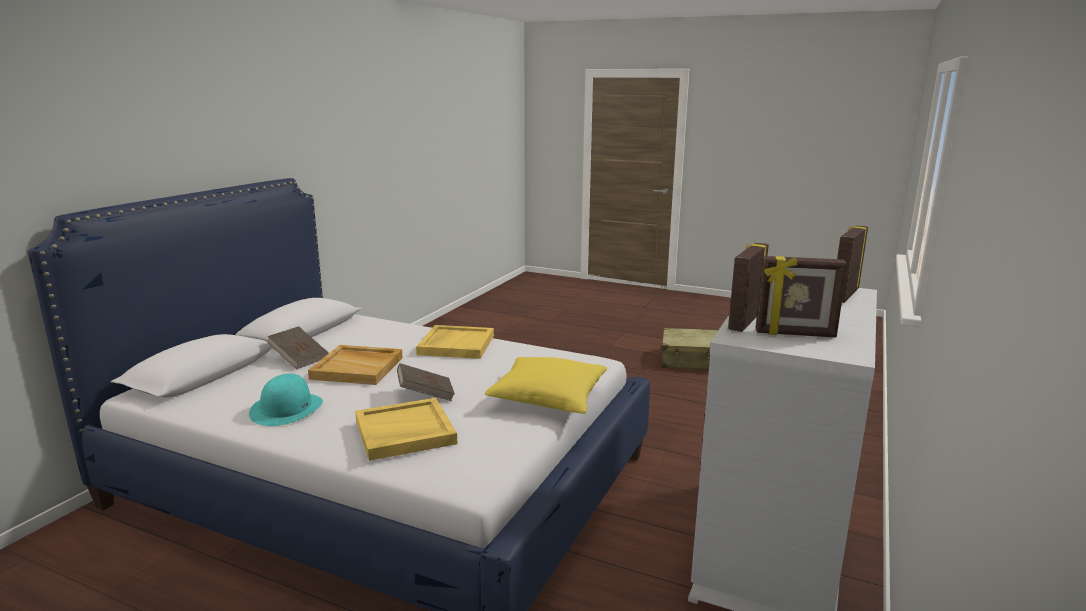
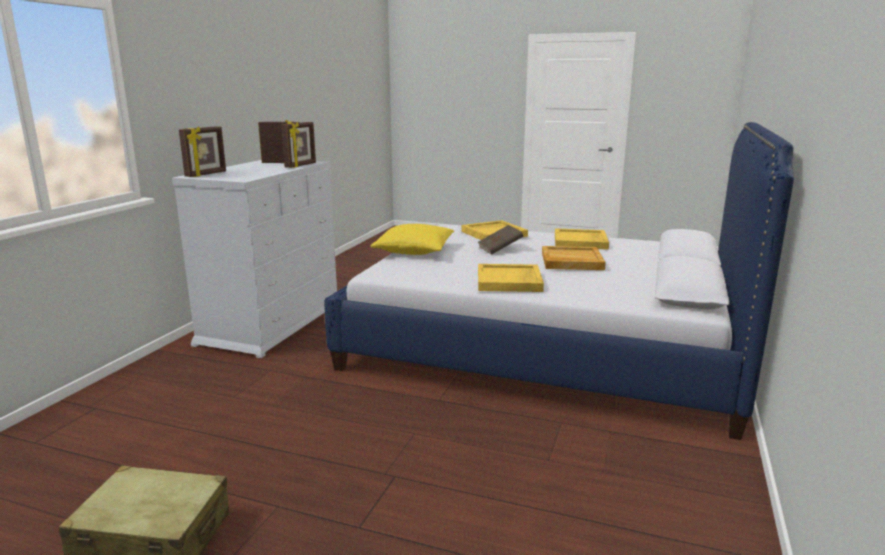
camera: 175 degrees right, 0 degrees up
turquoise hat [249,373,323,426] -> yellow tray [555,228,609,250]
brown book [267,326,329,369] -> none

